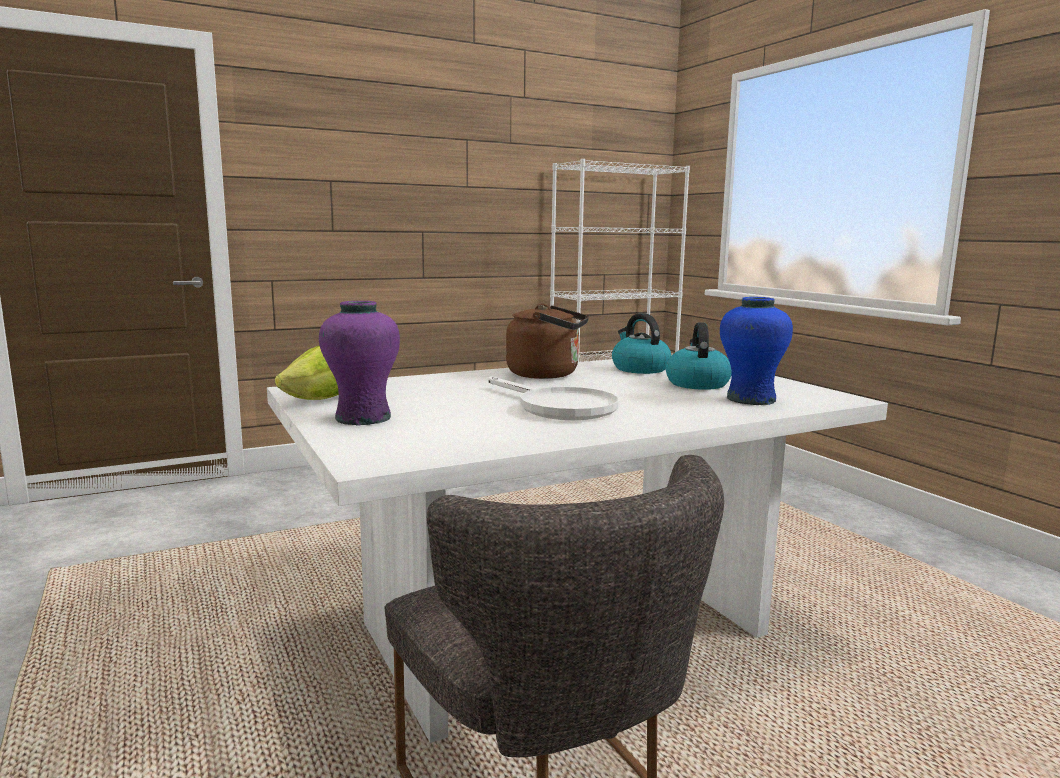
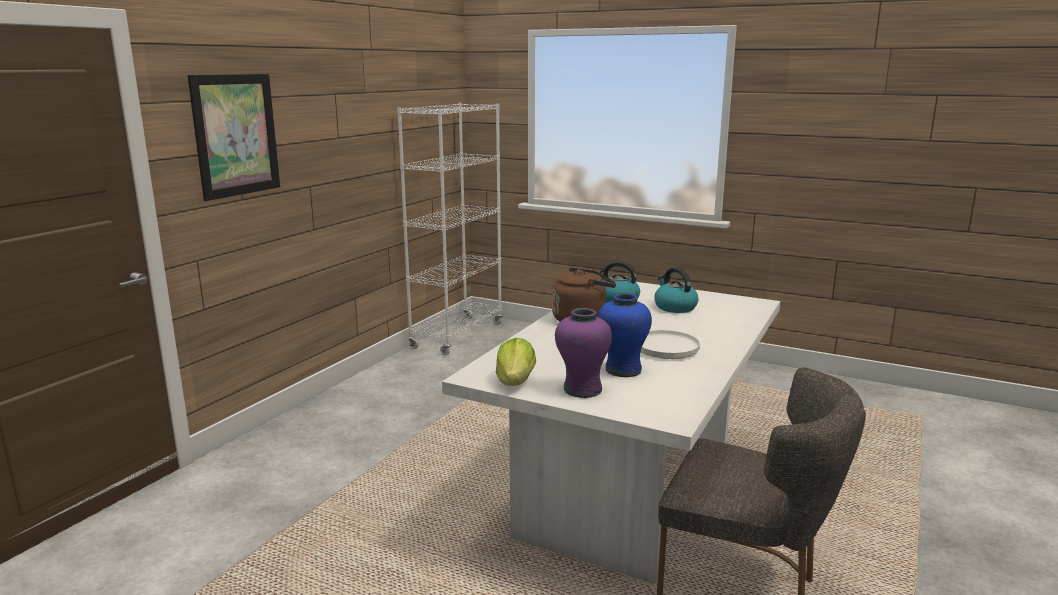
camera: 35 degrees left, 5 degrees up
blue vase [720,297,793,405] -> blue vase moved to [598,293,652,377]
none -> picture [187,74,280,201]

